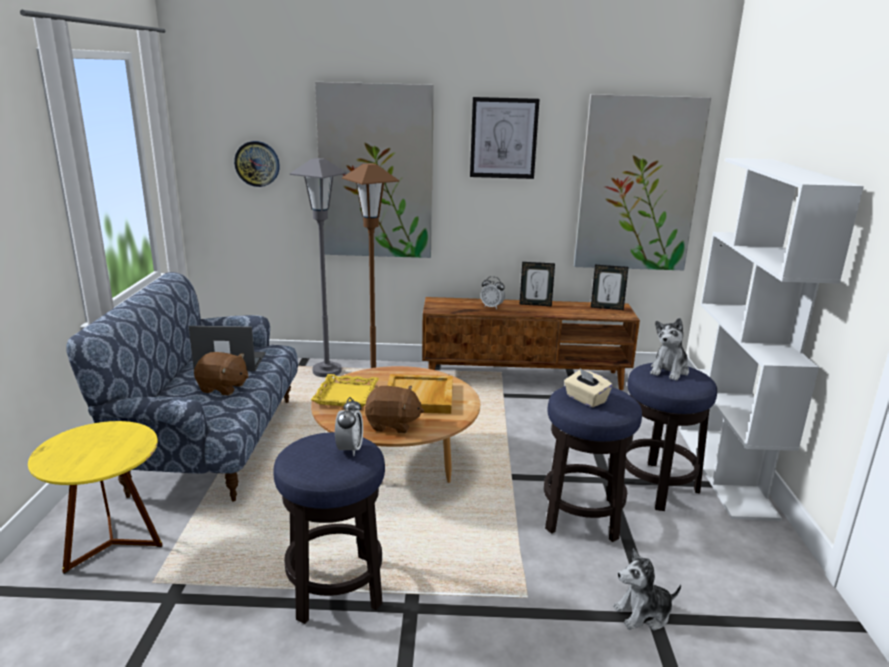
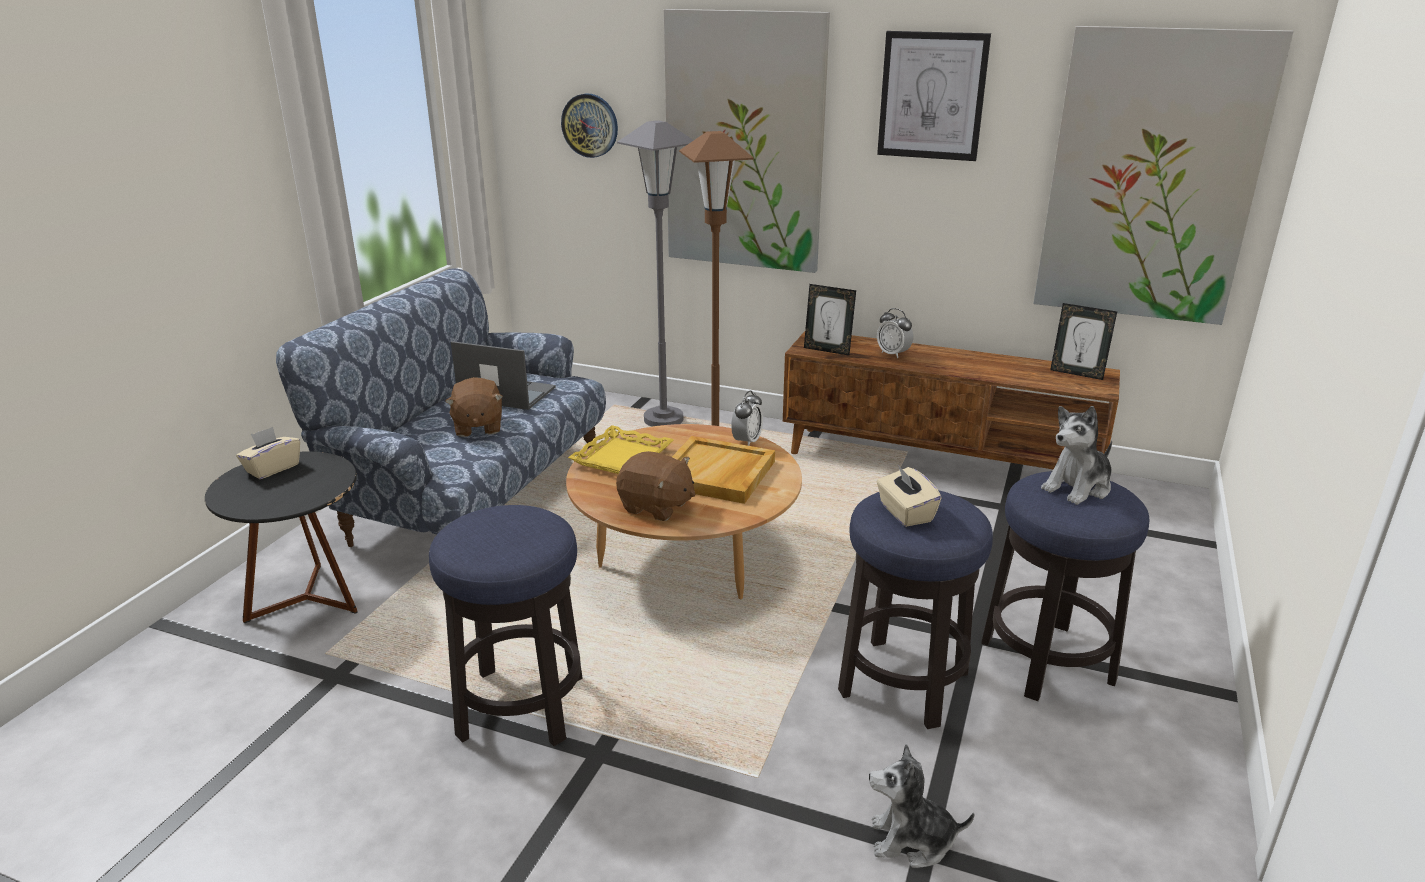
camera: 20 degrees right, 5 degrees up
yellow side table [28,421,163,574] -> black side table [205,451,357,624]
brown plush toy [194,352,249,396] -> brown plush toy turned 45 degrees clockwise [445,377,503,437]
alarm clock [335,397,363,456] -> alarm clock moved to [731,391,763,446]
picture frame [519,262,555,306] -> picture frame moved to [804,284,856,356]
white bookcase [679,158,864,521] -> none
none -> beige tissue box [236,427,300,479]

